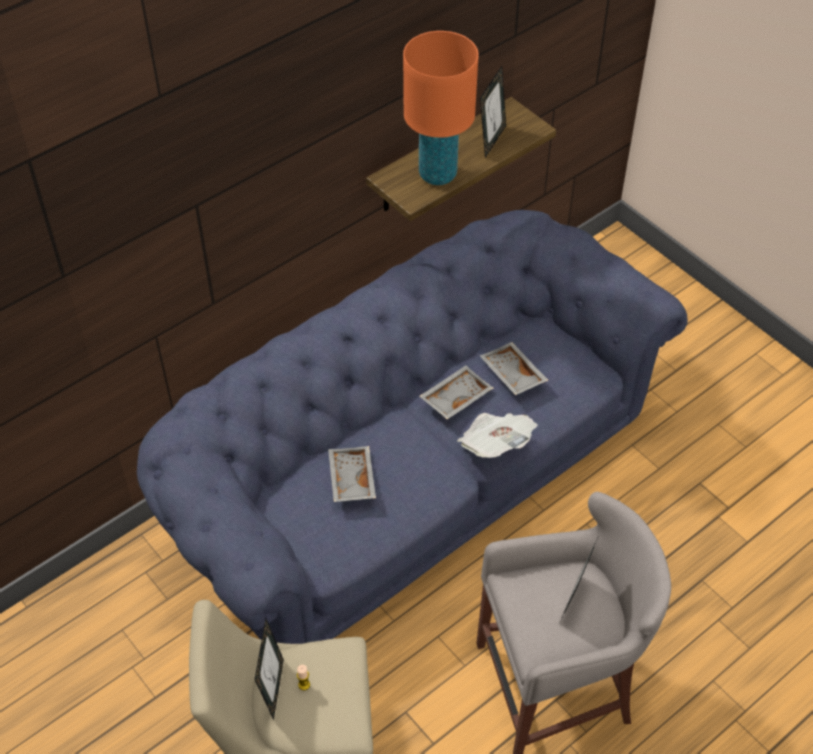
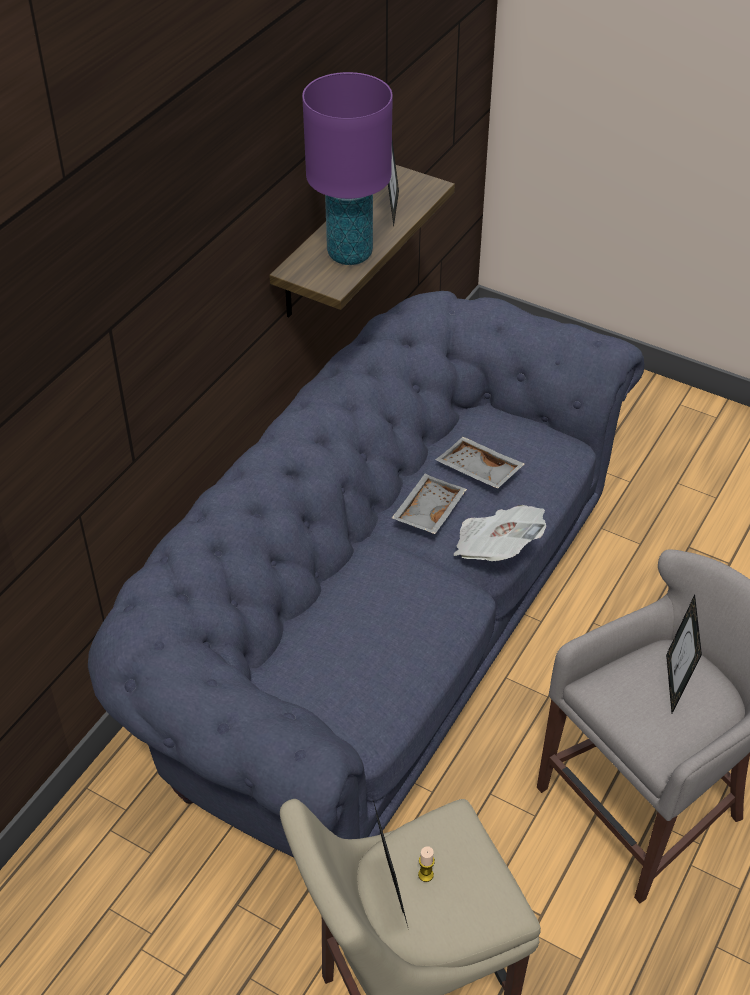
camera: 20 degrees left, 5 degrees down
grey tray [328,446,376,502] -> none
orange table lamp [403,31,479,185] -> purple table lamp [302,72,393,265]

